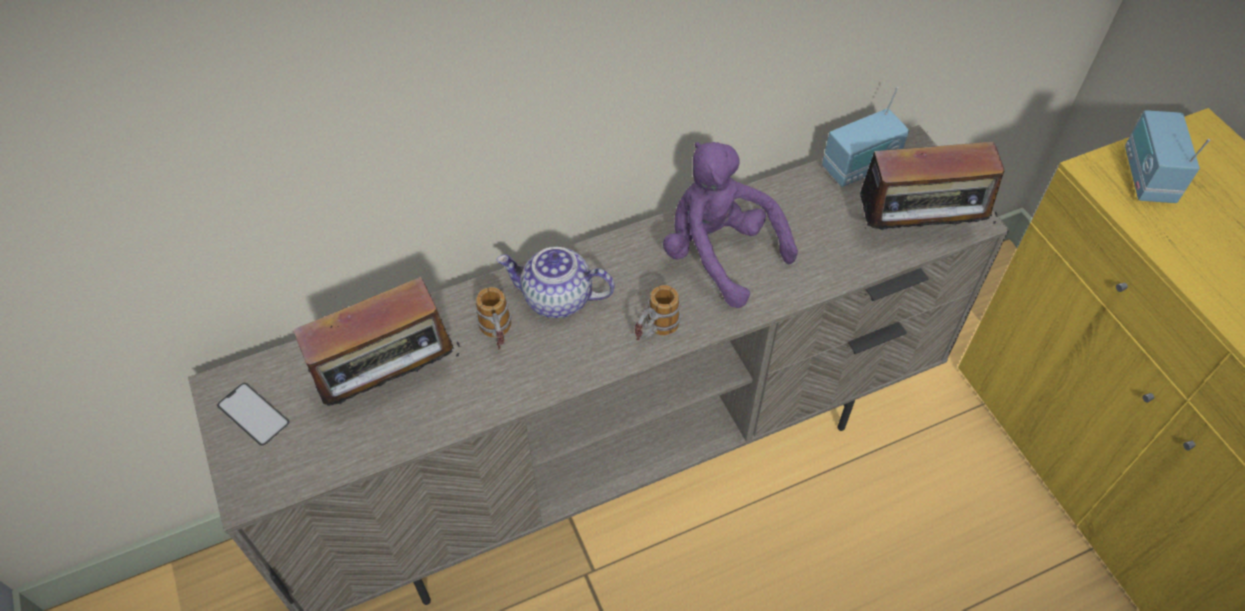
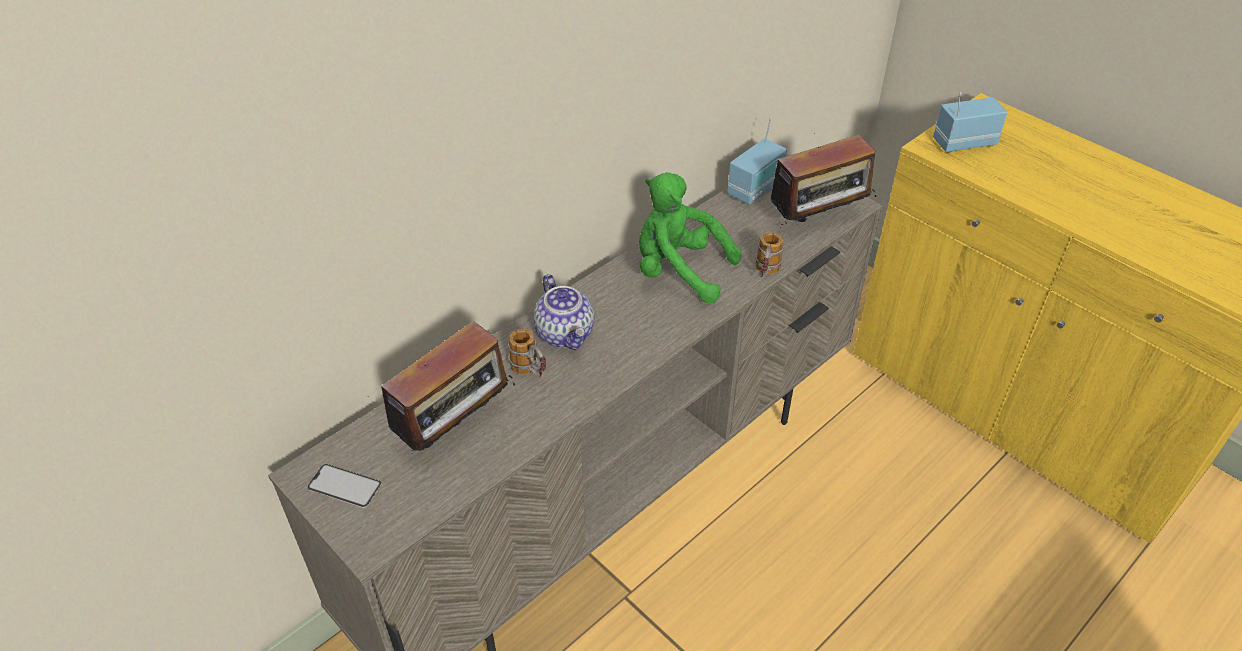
camera: 20 degrees left, 10 degrees down
teapot [497,247,615,318] -> teapot turned 105 degrees counterclockwise [533,274,594,350]
mug [635,285,681,340] -> mug moved to [755,232,784,277]
purple plush toy [663,142,798,308] -> green plush toy [639,172,742,303]
radio [1125,110,1210,203] -> radio turned 90 degrees clockwise [933,92,1008,153]

